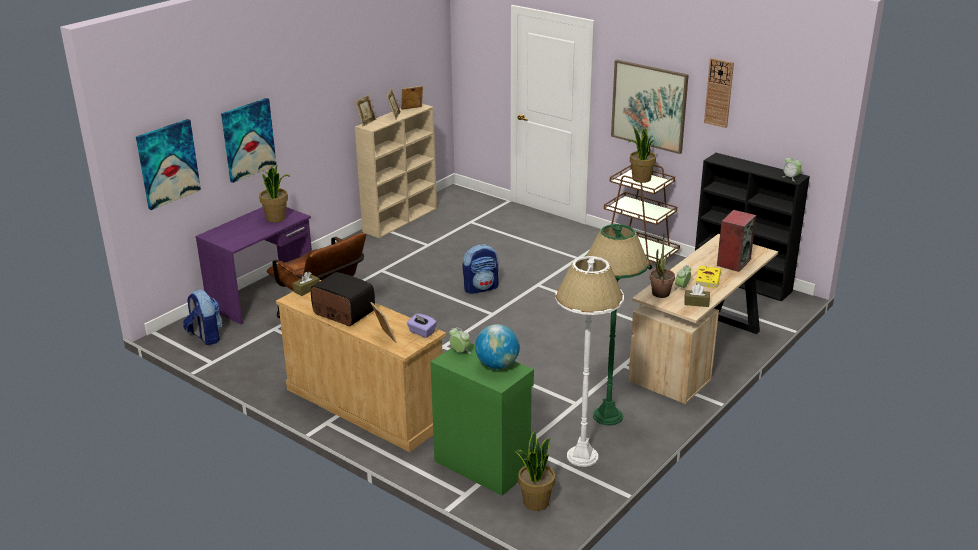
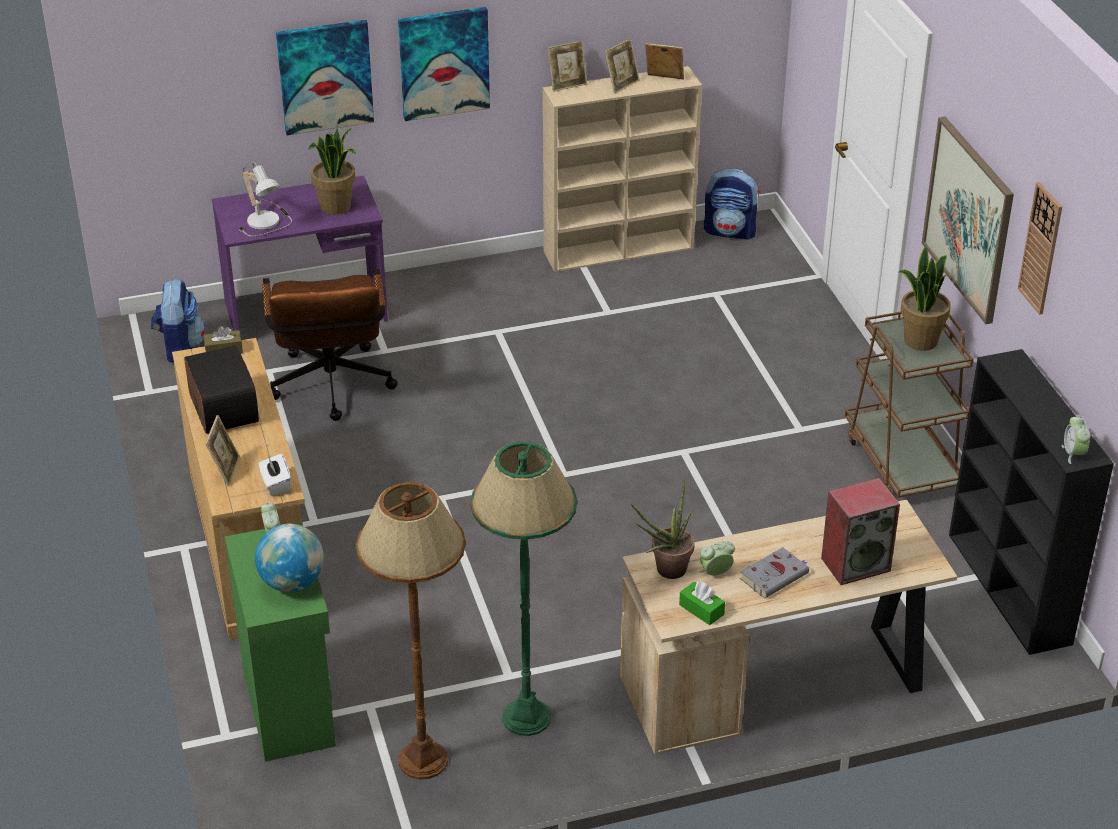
camera: 35 degrees right, 10 degrees up
picture [136,119,201,210] -> picture moved to [398,7,490,121]
purple tissue box [407,313,437,338] -> white tissue box [259,454,291,496]
backpack [463,244,499,294] -> backpack moved to [704,168,760,240]
potted plant [514,431,555,511] -> none
white floor lamp [555,256,624,467] -> brown floor lamp [356,482,466,779]
brown tissue box [684,284,710,307] -> green tissue box [679,581,725,625]
yellow book [695,266,721,288] -> grey book [740,547,809,598]
none -> table lamp [238,162,292,237]

